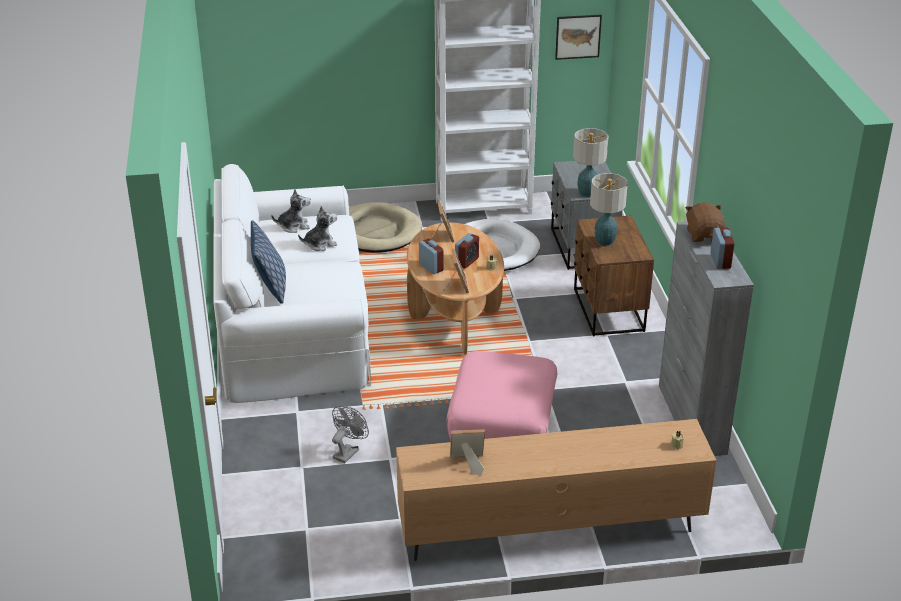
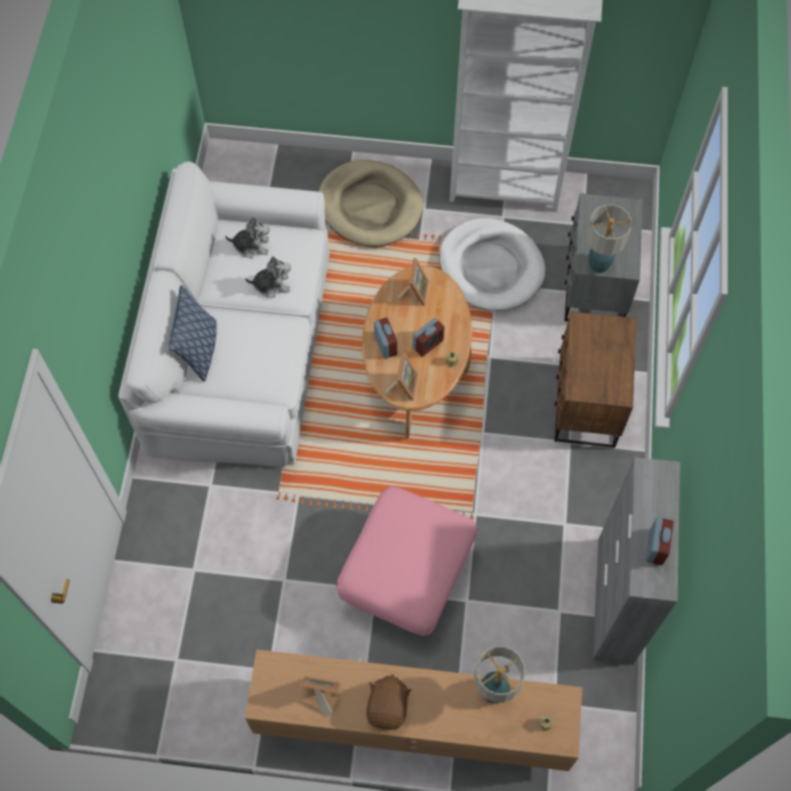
camera: 15 degrees right, 30 degrees up
grey fan [332,406,369,463] -> none
picture [555,15,602,60] -> none
table lamp [590,173,628,246] -> table lamp moved to [474,646,526,703]
brown plush toy [685,202,725,242] -> brown plush toy moved to [366,674,411,731]

